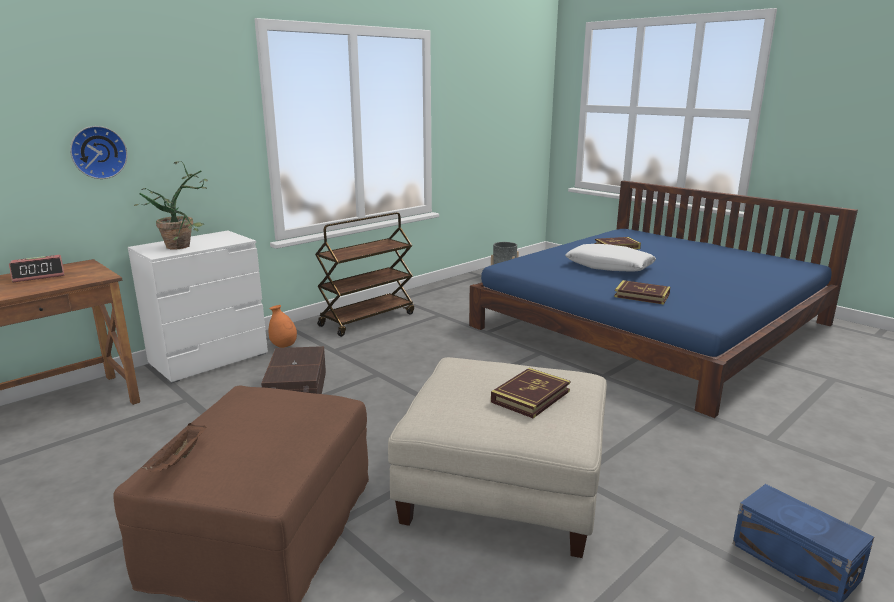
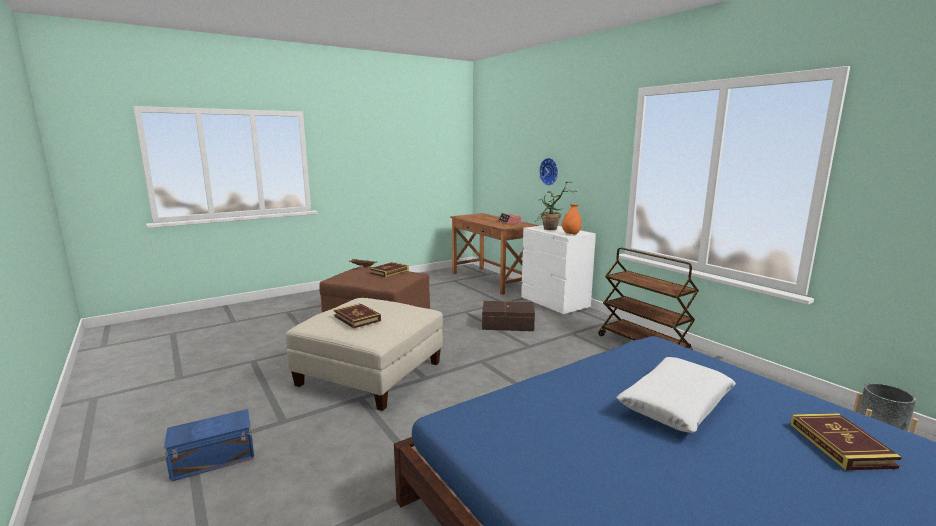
camera: 100 degrees right, 5 degrees down
orange vase [269,305,297,348] -> orange vase moved to [562,204,582,234]
book [614,280,670,304] -> book moved to [370,262,409,277]

